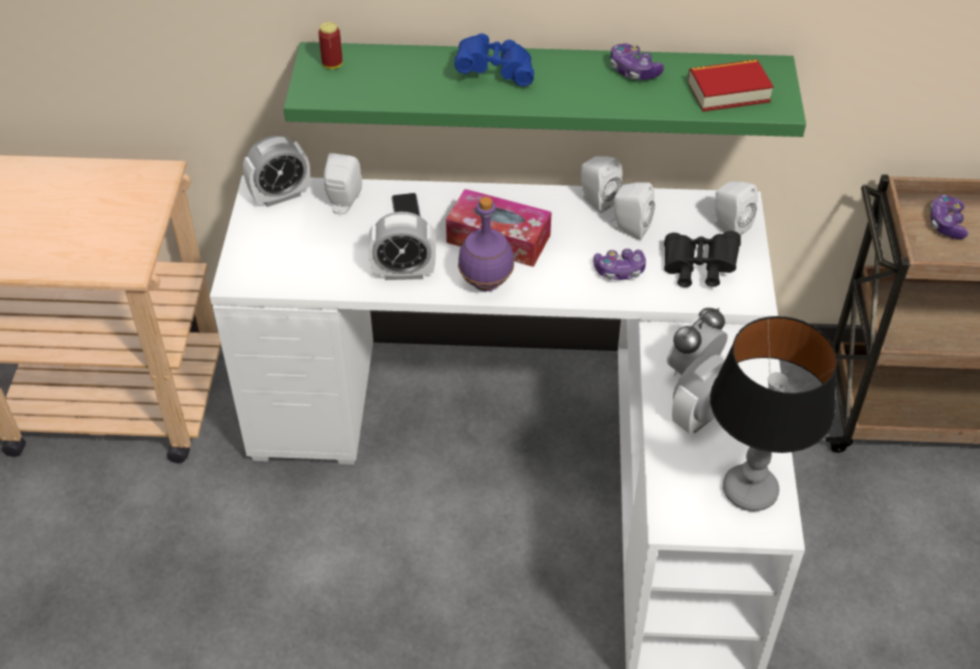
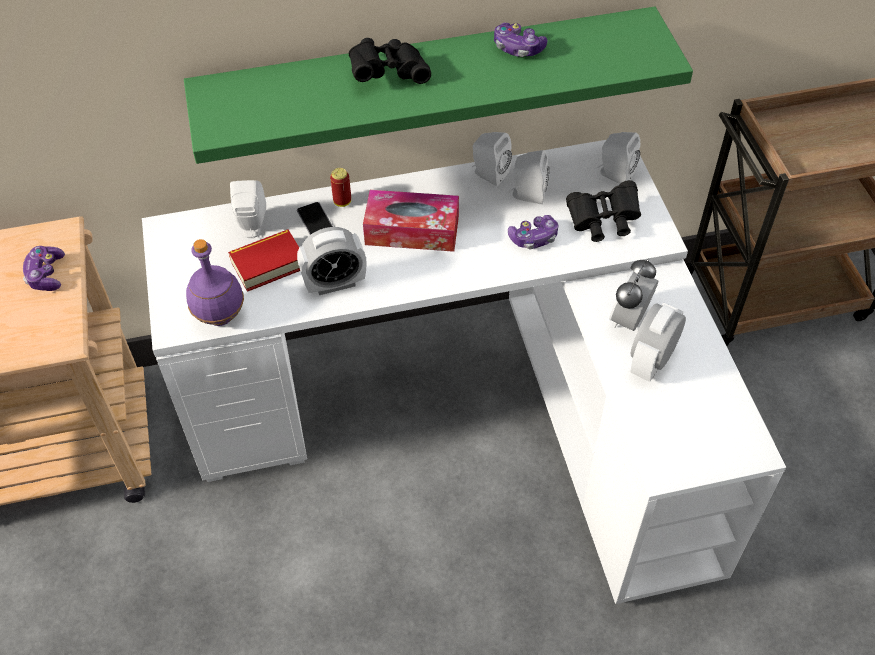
camera: 15 degrees left, 5 degrees up
alarm clock [243,136,310,207] -> none
can [318,22,343,69] -> can moved to [330,168,351,207]
blue binoculars [455,33,534,87] -> black binoculars [349,38,431,84]
purple bottle [458,197,514,291] -> purple bottle moved to [186,239,244,326]
book [688,59,774,112] -> book moved to [228,229,300,292]
table lamp [710,316,838,511] -> none
game controller [929,195,969,239] -> game controller moved to [23,246,65,291]

